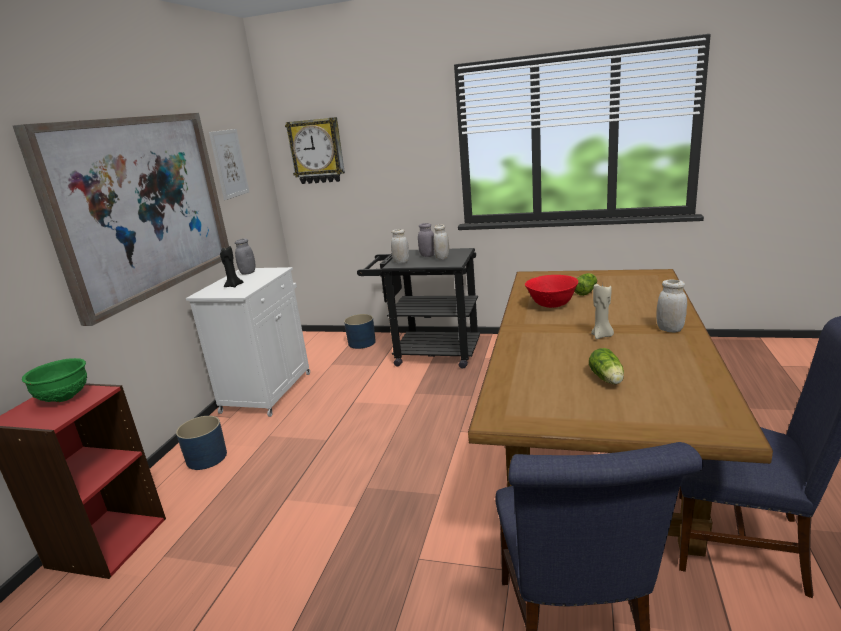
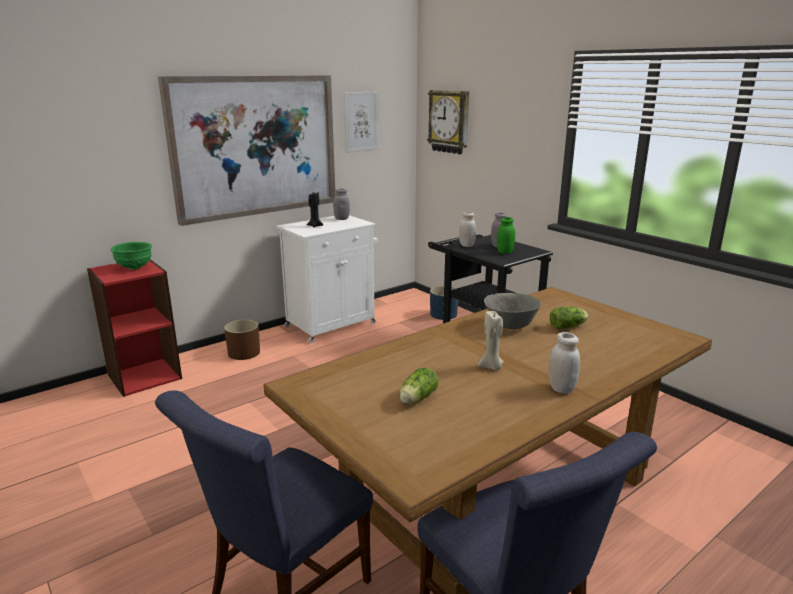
camera: 35 degrees right, 0 degrees up
blue planter [176,416,227,470] -> brown planter [224,320,260,360]
white jar [434,225,449,260] -> green jar [497,217,515,254]
red bowl [525,275,578,308] -> grey bowl [484,293,542,329]

